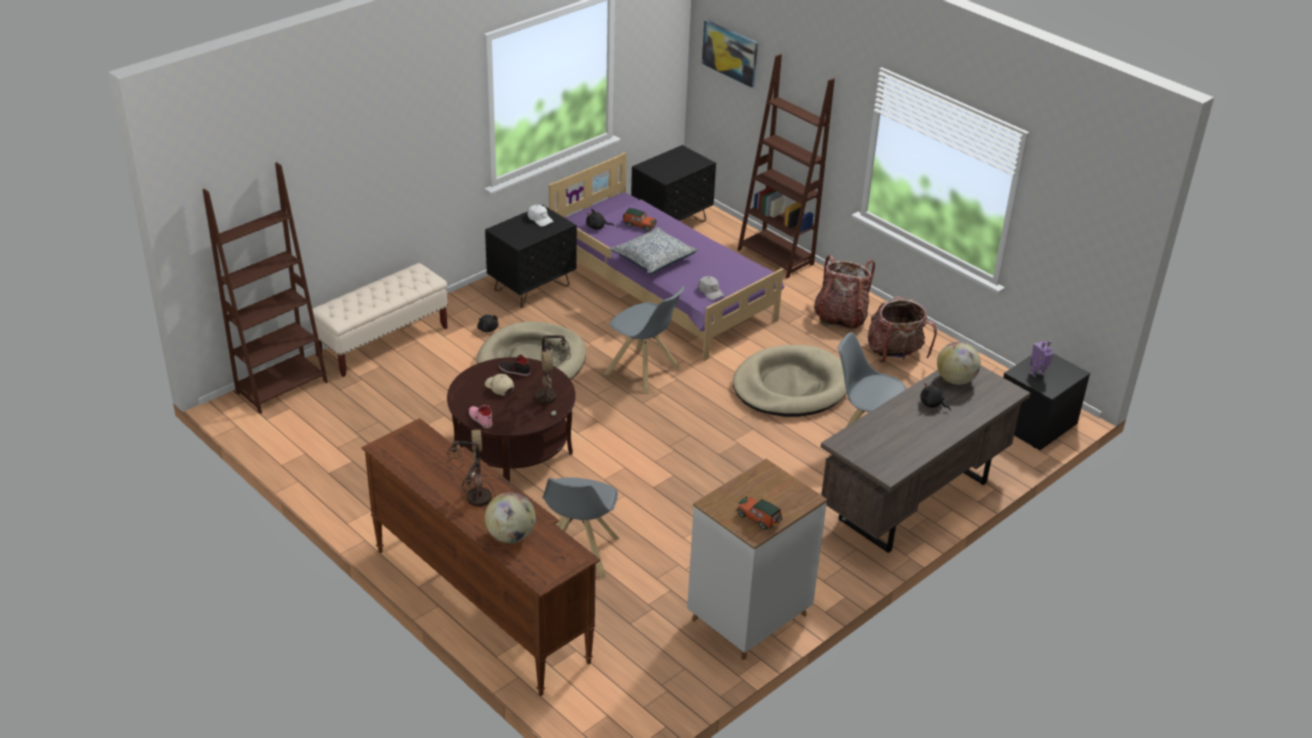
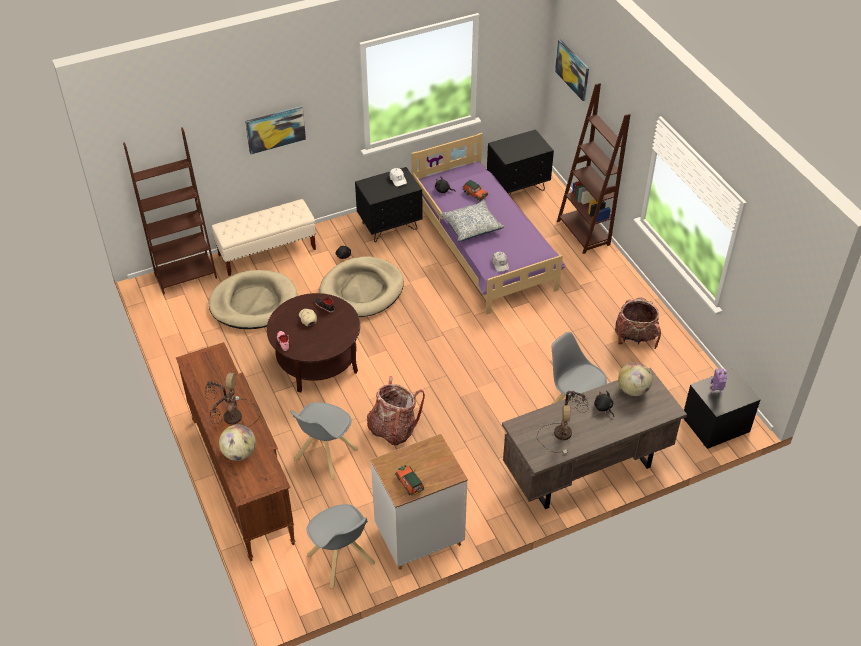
camera: 20 degrees right, 10 degrees up
table lamp [515,335,571,417] -> table lamp moved to [537,391,588,454]
grey chair [604,286,684,394] -> grey chair moved to [307,504,375,589]
beige dog bed [733,345,847,417] -> beige dog bed moved to [209,270,297,329]
backpack [814,255,875,330] -> backpack moved to [367,376,425,446]
none -> picture [245,106,306,154]

